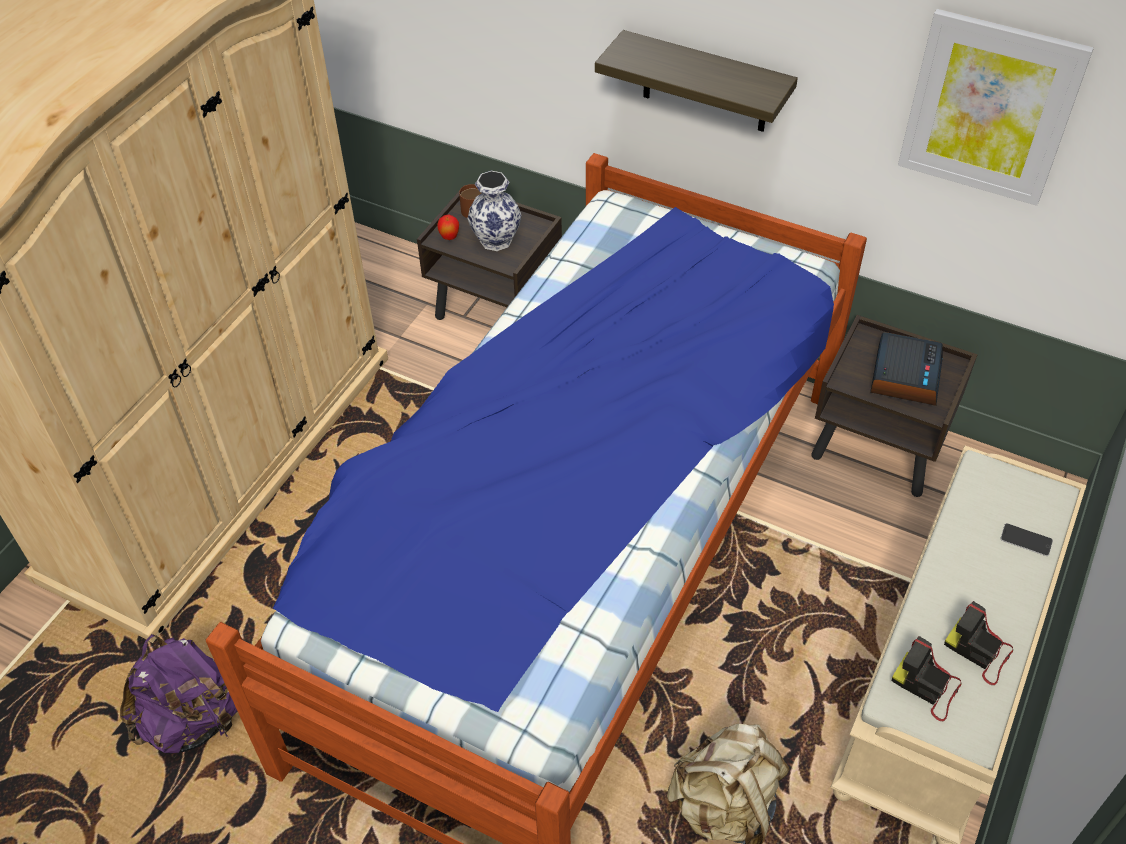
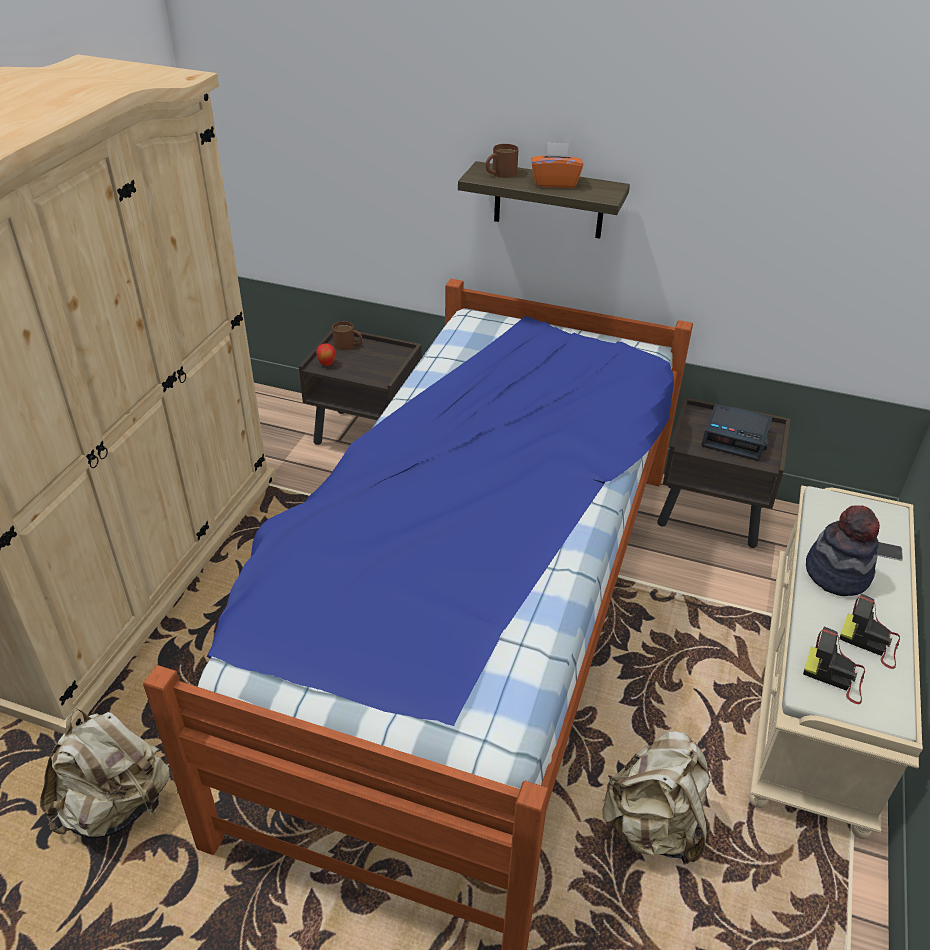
camera: 10 degrees left, 10 degrees down
purple backpack [120,634,237,753] -> beige backpack [40,708,170,838]
vase [467,171,522,251] -> none
alarm clock [870,332,943,406] -> alarm clock turned 105 degrees clockwise [701,403,772,461]
picture [898,9,1094,206] -> none
none -> brown mug [486,144,519,178]
none -> orange tissue box [531,142,583,188]
none -> hat [806,505,880,596]

